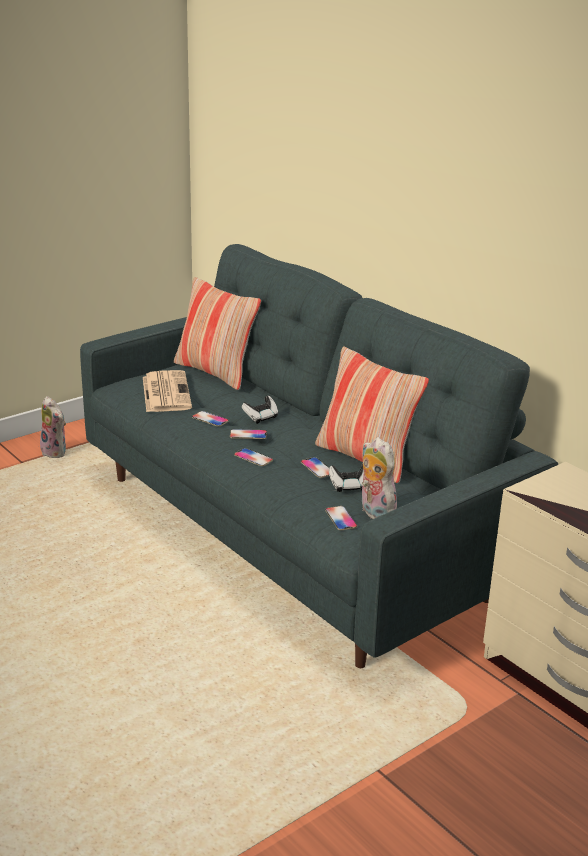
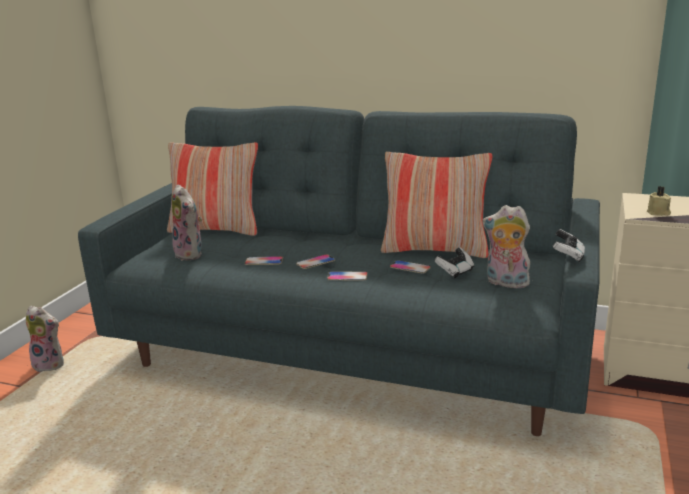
camera: 30 degrees left, 5 degrees down
newspaper [143,370,192,412] -> plush toy [172,185,202,261]
game controller [241,396,278,424] -> game controller moved to [553,229,585,263]
phone [325,506,357,530] -> none
none -> beige candle [647,186,671,216]

